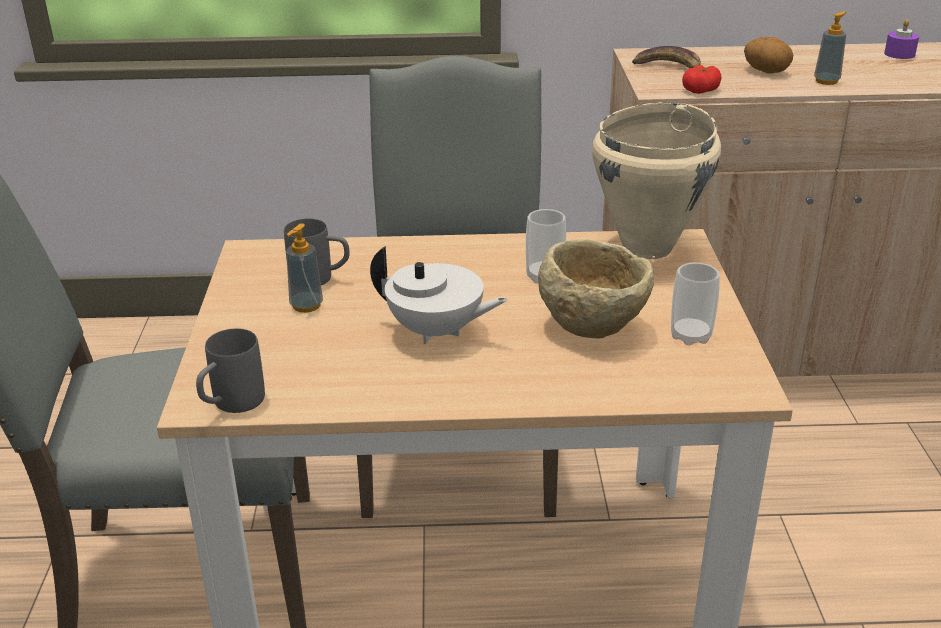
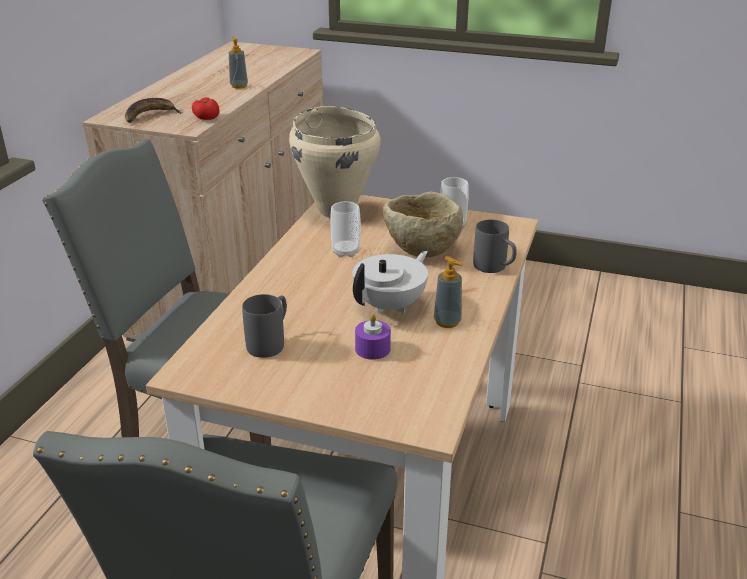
camera: 70 degrees left, 0 degrees up
grey mug [196,328,265,413] -> grey mug moved to [473,220,517,273]
soap dispenser [286,223,323,313] -> soap dispenser moved to [434,256,463,328]
potato [744,37,793,73] -> none
purple candle [884,19,919,59] -> purple candle moved to [355,313,391,360]

